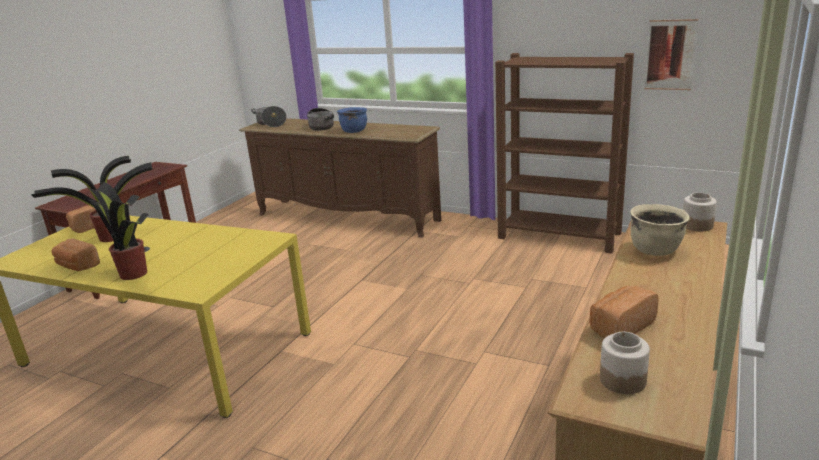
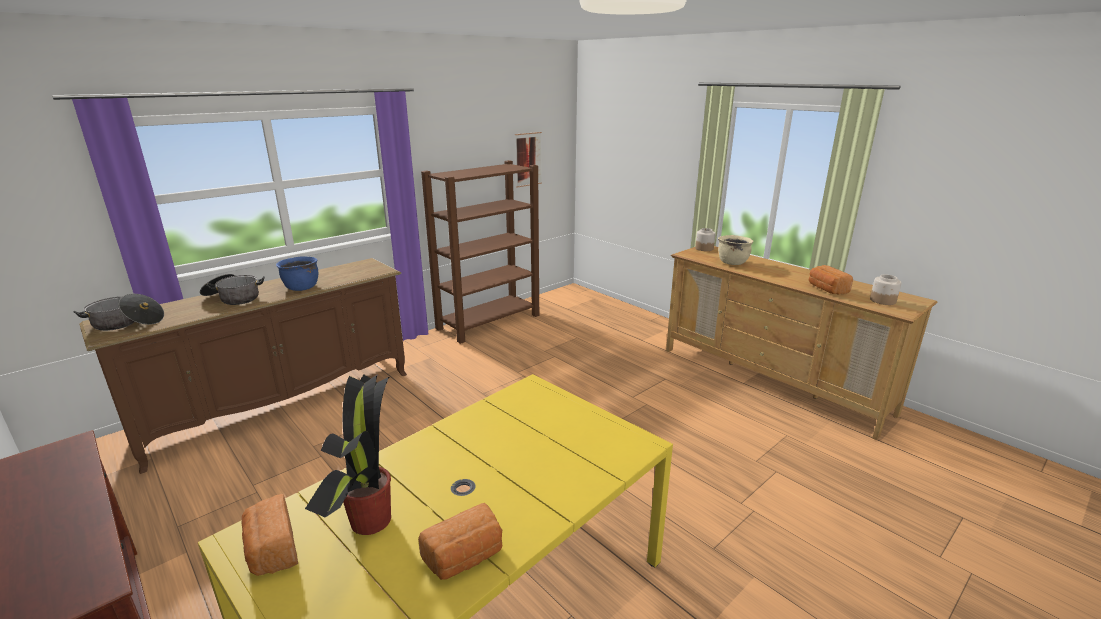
camera: 70 degrees left, 0 degrees up
potted plant [88,182,149,280] -> none

